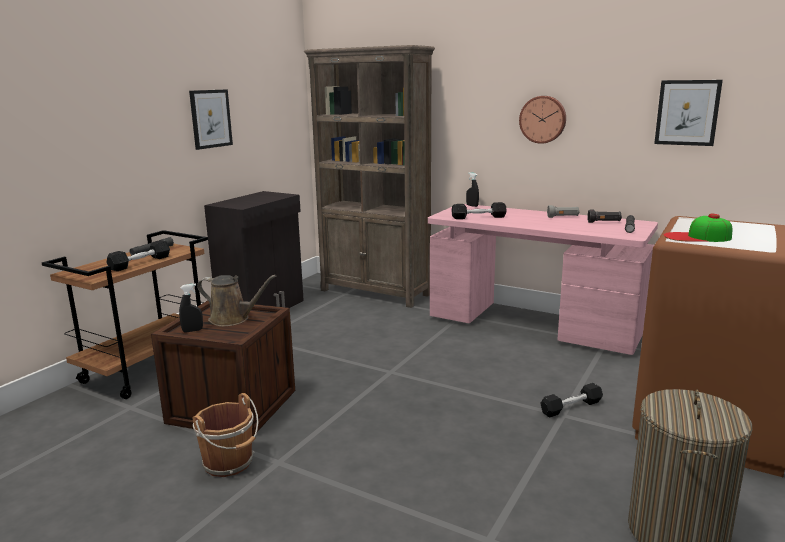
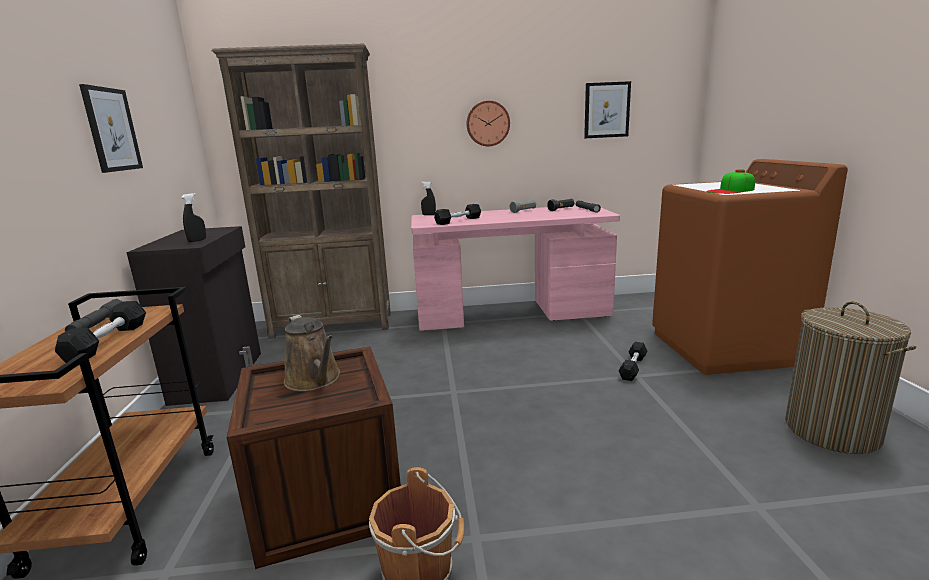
camera: 35 degrees left, 0 degrees up
black spray bottle [179,284,203,333] -> black spray bottle moved to [181,193,206,242]
brown watering can [197,275,276,326] -> brown watering can turned 75 degrees clockwise [284,315,340,391]

